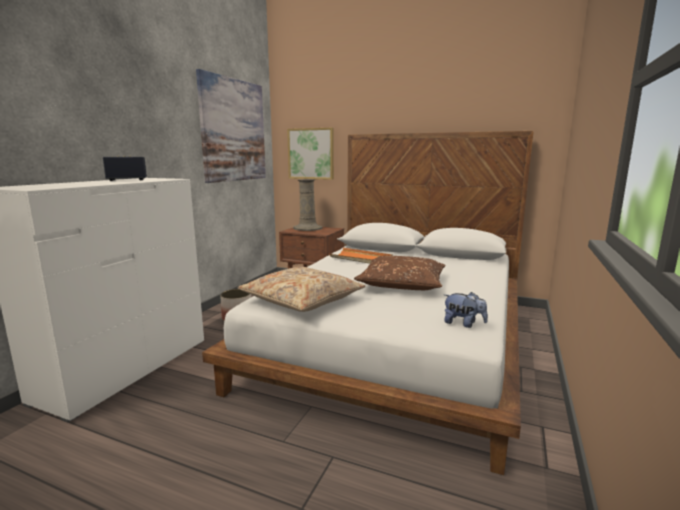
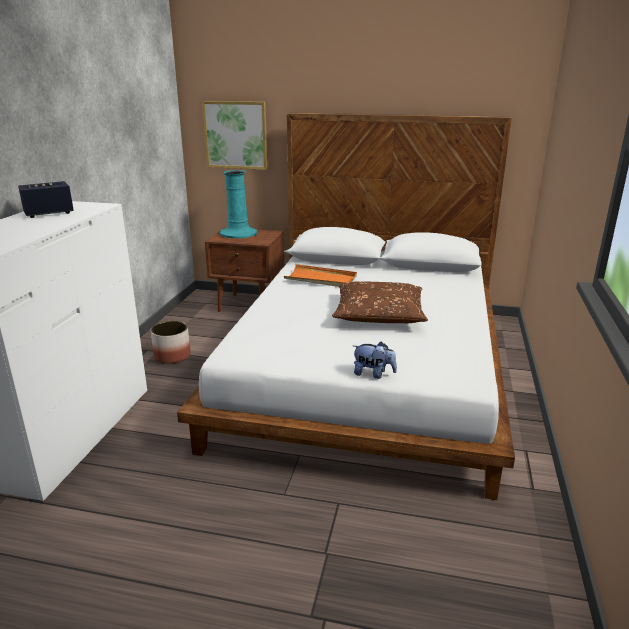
camera: 10 degrees left, 10 degrees up
picture [196,69,266,183] -> none
beige pillow [238,267,365,312] -> none
beige vase [293,179,323,231] -> turquoise vase [220,170,257,239]
plush toy [444,292,488,328] -> plush toy moved to [353,342,397,379]

